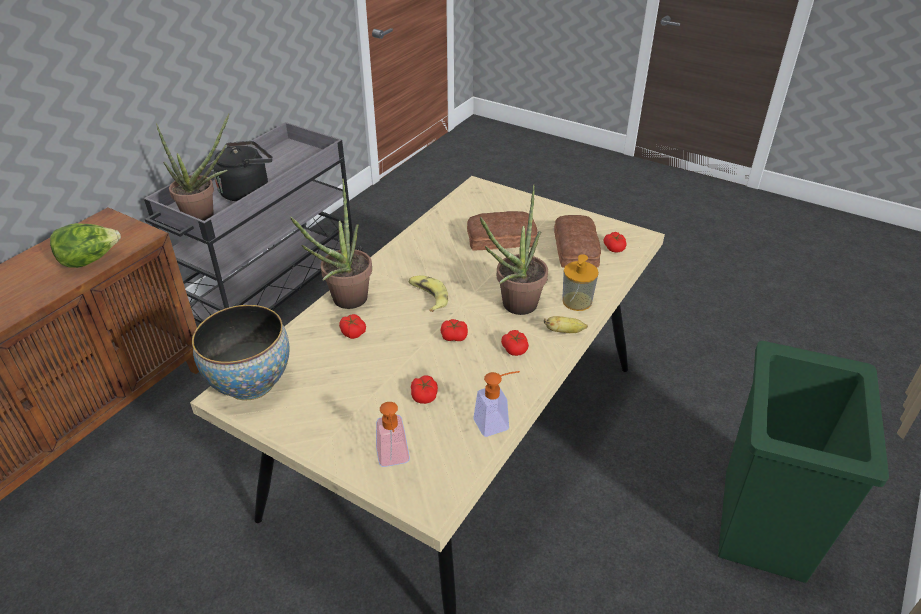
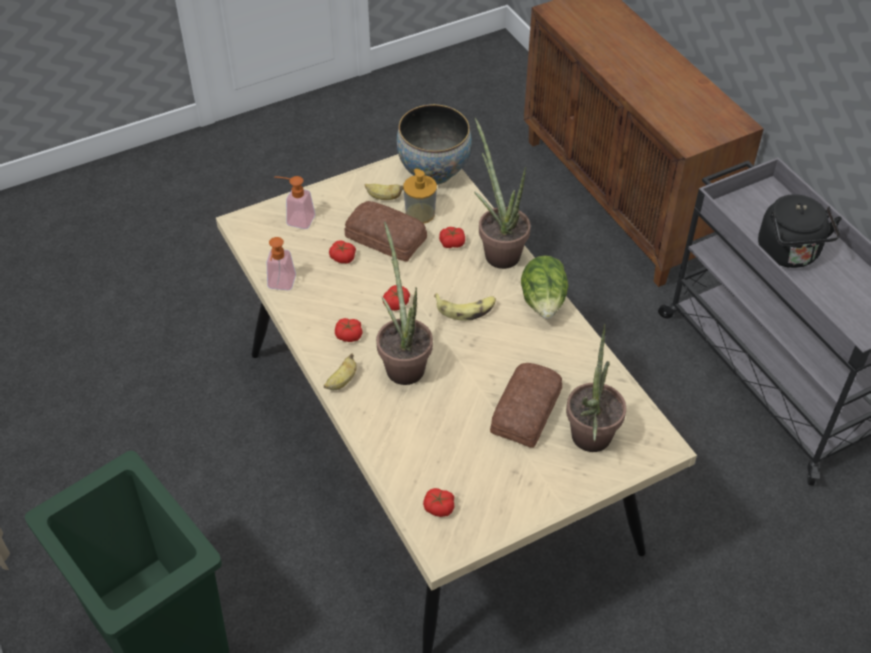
camera: 120 degrees right, 10 degrees up
lettuce [50,223,121,268] -> lettuce moved to [521,256,568,319]
potted plant [156,113,230,221] -> potted plant moved to [566,324,626,452]
bread [554,215,601,268] -> bread moved to [345,201,427,262]
soap dispenser [562,254,599,311] -> soap dispenser moved to [403,169,437,224]
none -> banana [365,184,403,200]

